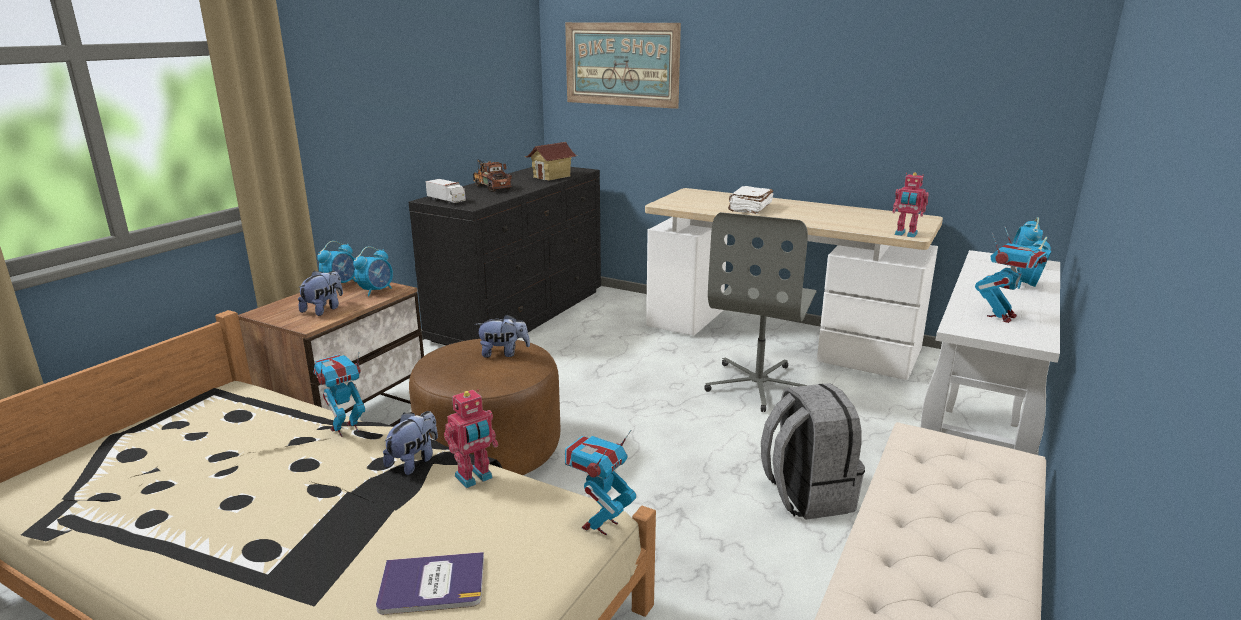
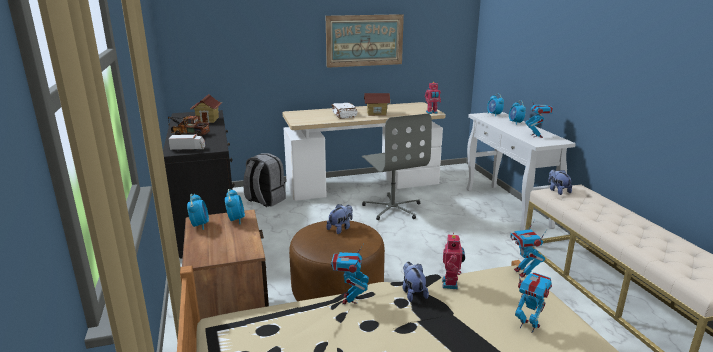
camera: 45 degrees left, 0 degrees up
plush toy [298,271,343,316] -> plush toy moved to [548,170,572,195]
book [376,552,484,615] -> toy robot [515,272,552,333]
picture [565,22,681,109] -> picture moved to [326,14,404,68]
grey backpack [761,383,865,520] -> grey backpack moved to [243,153,286,207]
none -> toy house [364,93,390,116]

